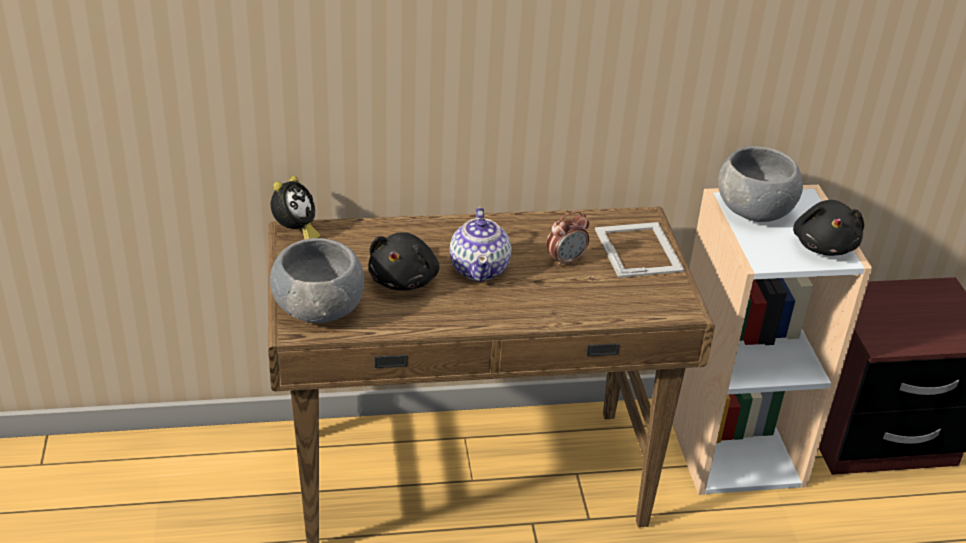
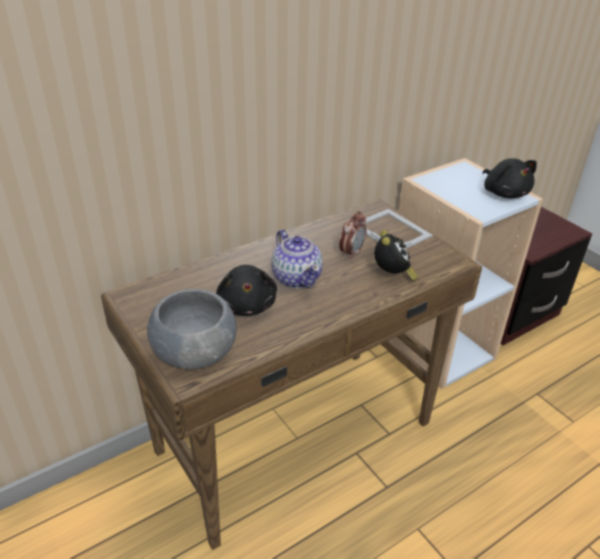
camera: 25 degrees left, 0 degrees up
alarm clock [271,176,320,239] -> alarm clock moved to [374,230,418,281]
grey bowl [718,146,803,222] -> none

